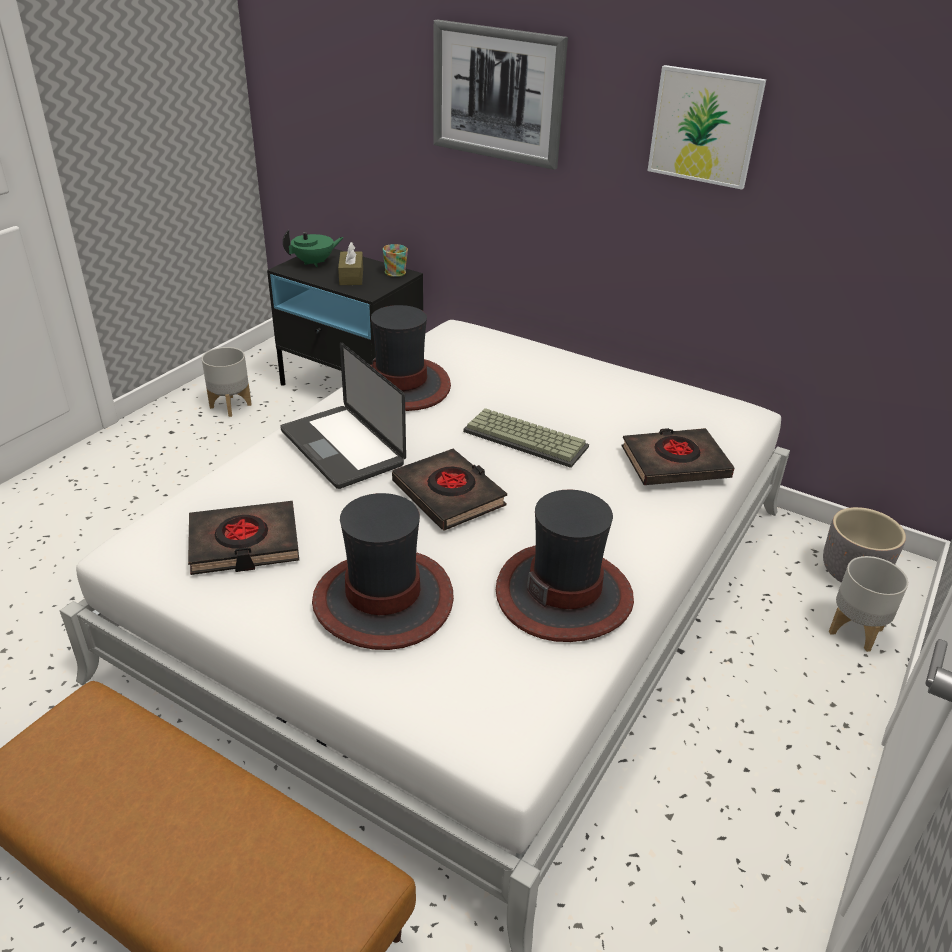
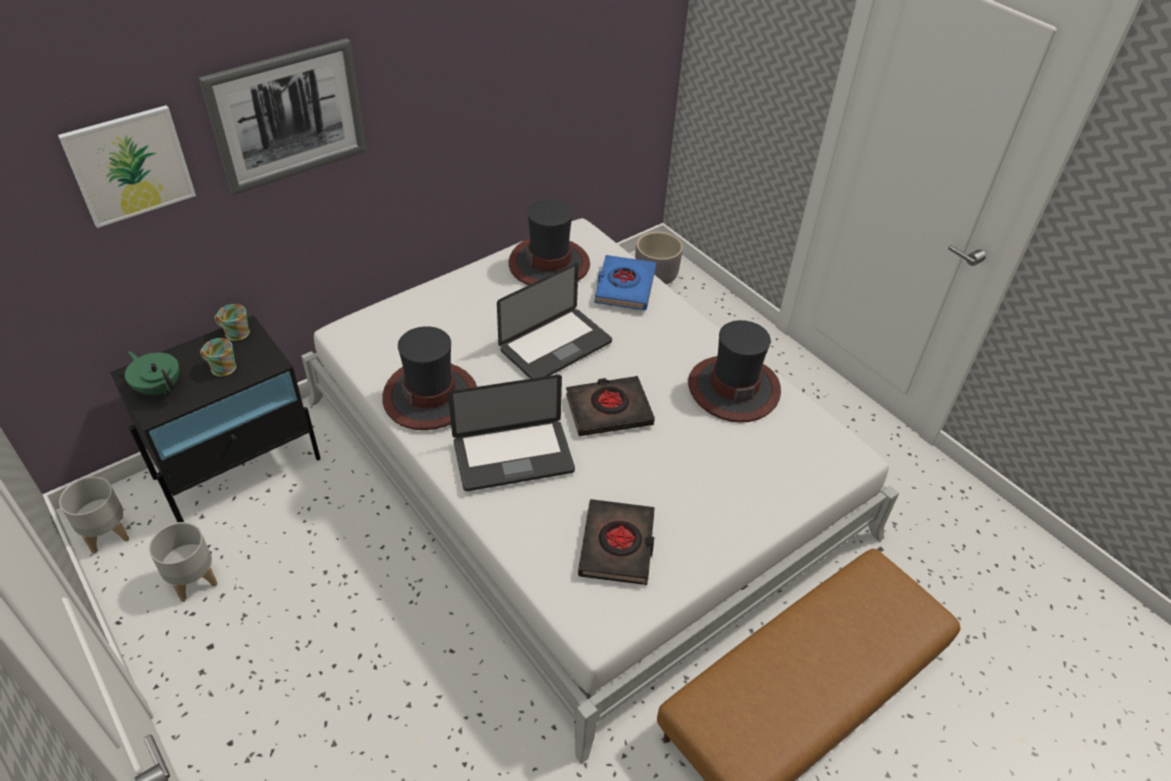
camera: 70 degrees left, 10 degrees up
green teapot [283,230,344,267] -> green teapot turned 45 degrees counterclockwise [125,351,179,395]
hat [312,493,454,650] -> hat moved to [509,200,590,285]
brown tissue box [338,242,363,285] -> mug [200,338,236,377]
keyboard [463,408,589,468] -> laptop [497,263,612,379]
black book [621,428,734,485] -> blue book [594,255,656,310]
picture [647,65,766,190] -> picture moved to [58,105,196,228]
grey planter [829,556,908,652] -> grey planter moved to [59,477,130,554]

